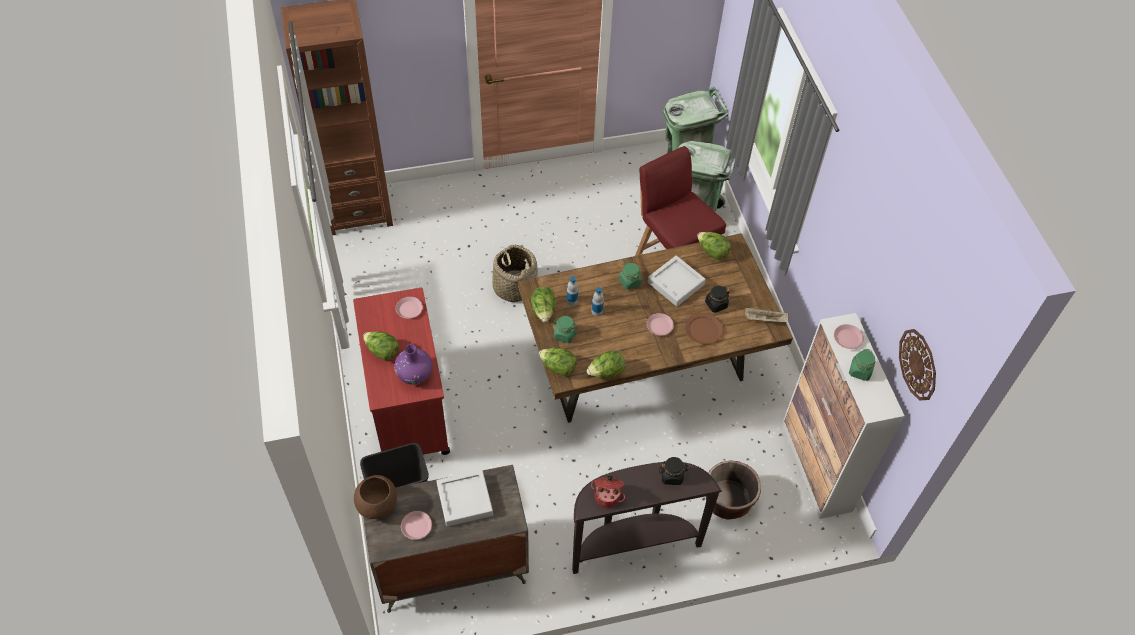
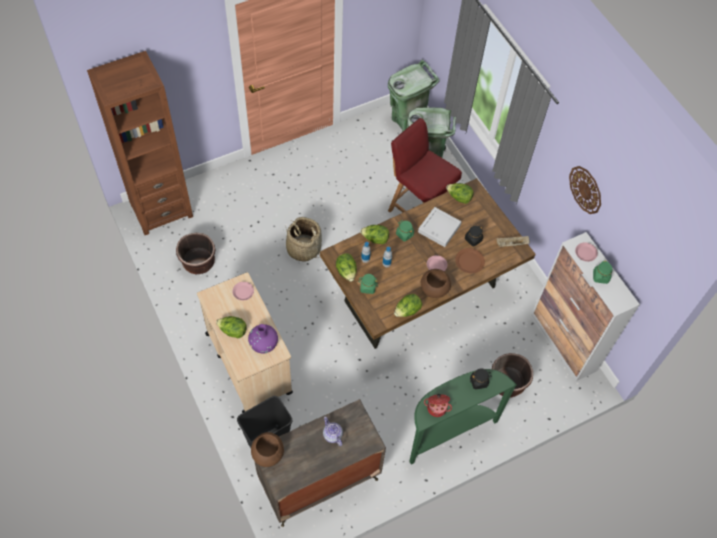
camera: 15 degrees left, 5 degrees up
red cart [353,288,450,455] -> beige cart [197,272,293,413]
pink plate [401,511,432,540] -> none
grey tray [436,470,493,527] -> teapot [323,417,343,446]
lettuce [539,348,577,376] -> lettuce moved to [360,225,389,244]
brown console table [572,462,722,574] -> green console table [409,369,517,464]
wall clock [899,329,936,401] -> wall clock moved to [569,166,601,214]
none -> brown planter [176,233,216,274]
none -> brown bowl [421,269,451,298]

